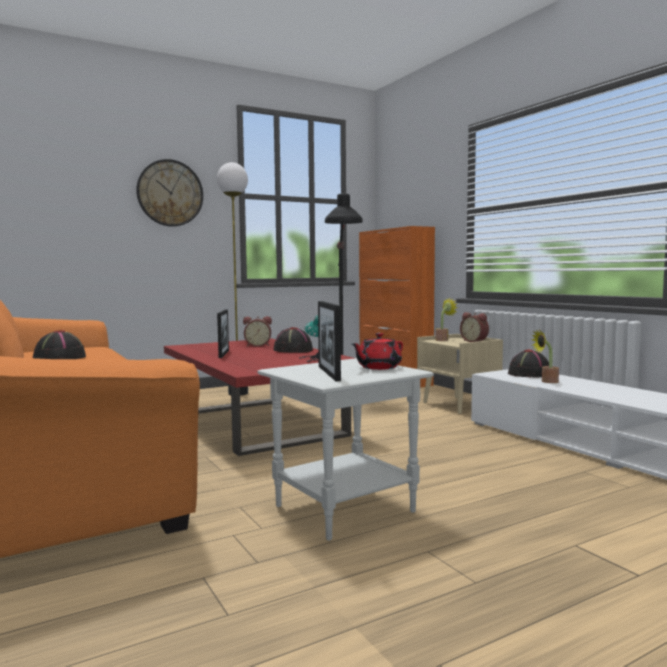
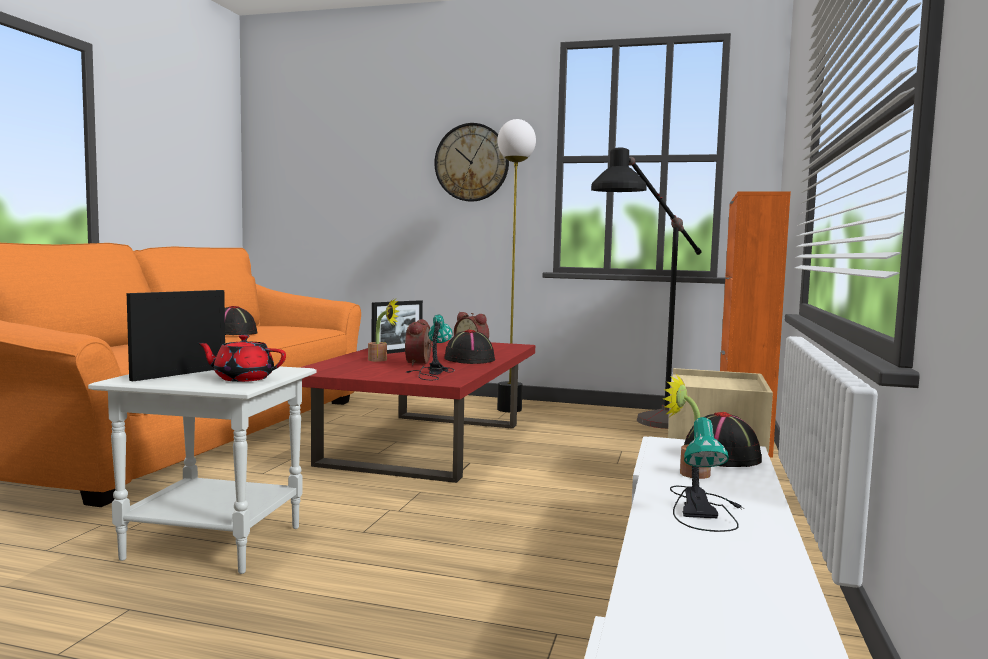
camera: 45 degrees right, 0 degrees up
potted plant [435,298,458,341] -> potted plant moved to [368,299,399,362]
alarm clock [460,312,489,342] -> alarm clock moved to [405,319,433,366]
none -> table lamp [670,417,741,532]

